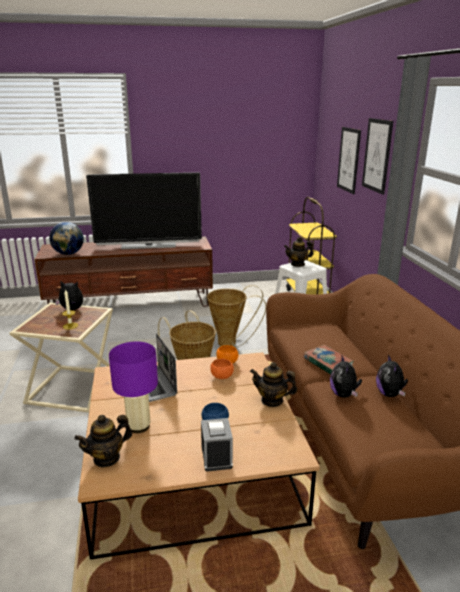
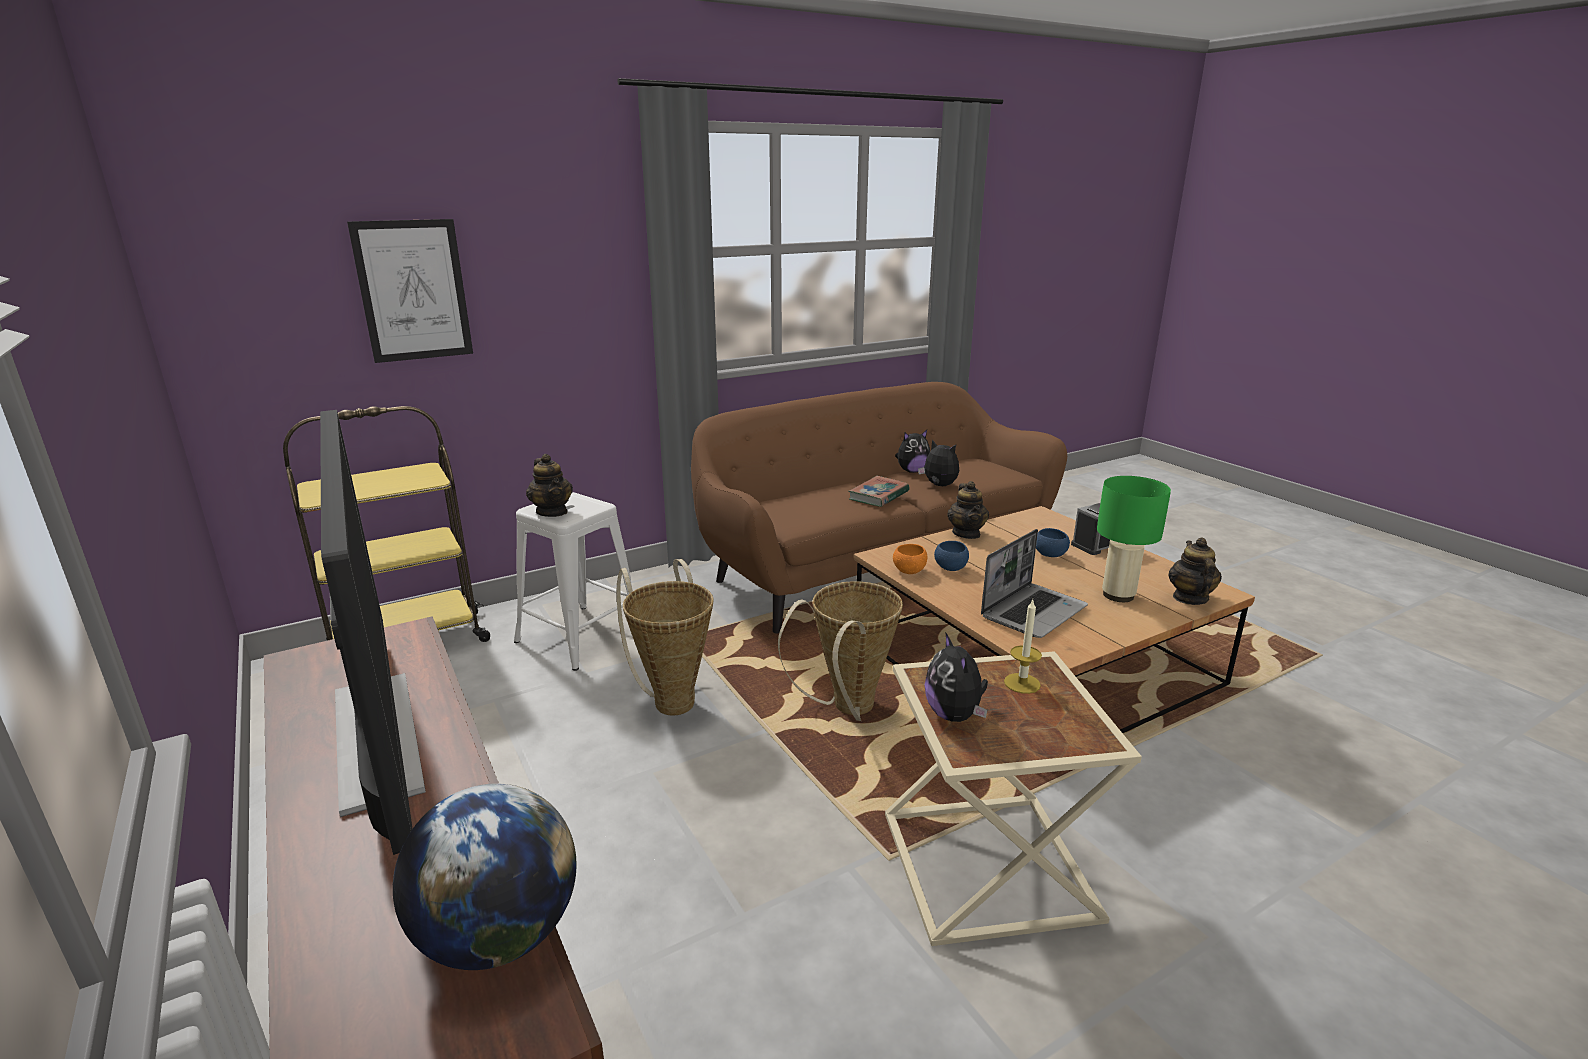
camera: 110 degrees left, 0 degrees up
teapot [74,415,133,468] -> teapot turned 120 degrees counterclockwise [1169,537,1222,605]
purple table lamp [109,341,158,433] -> green table lamp [1097,476,1171,602]
orange bowl [210,359,234,379] -> blue bowl [934,541,969,571]
plush toy [330,354,362,398] -> plush toy turned 120 degrees counterclockwise [918,439,959,486]
picture [362,118,393,195] -> none

